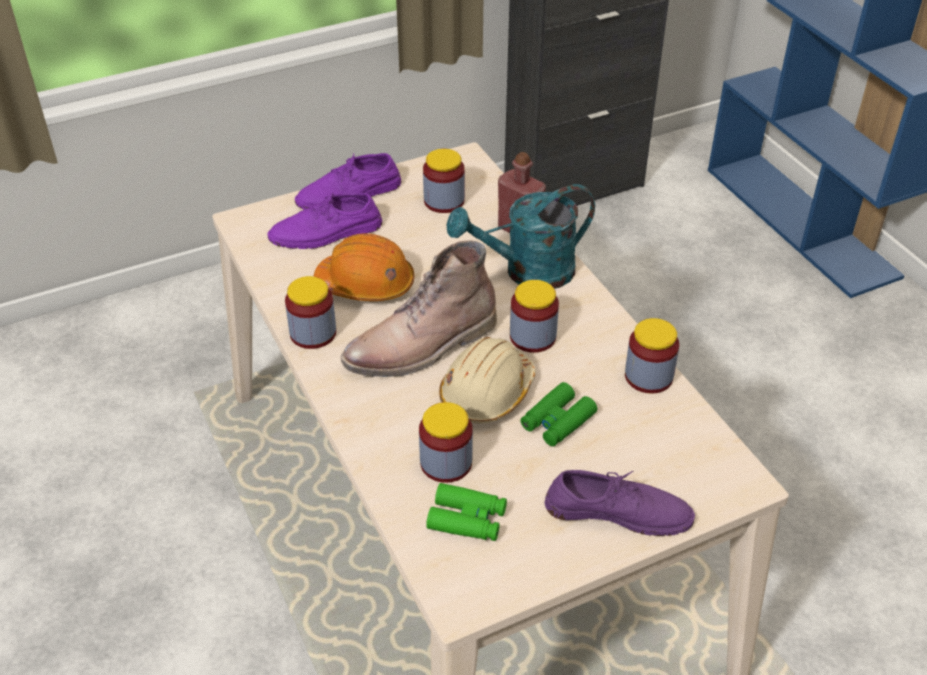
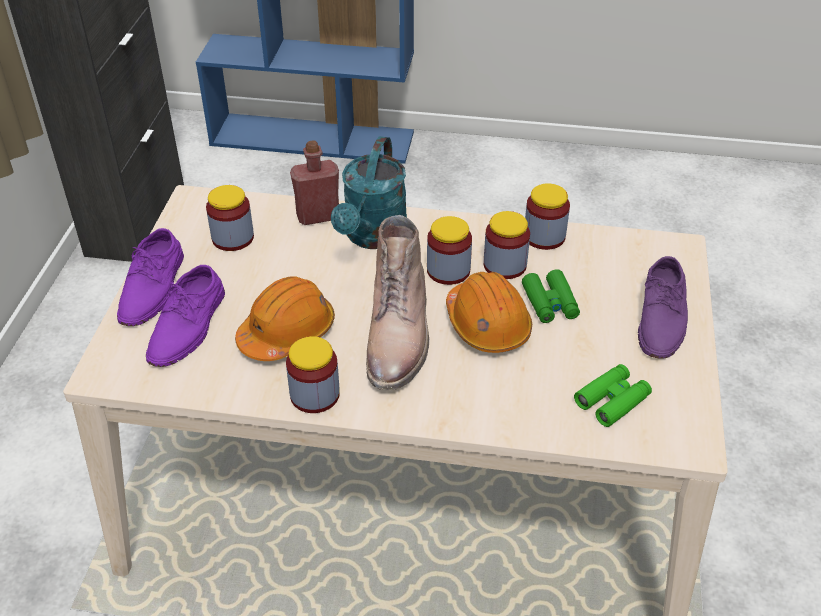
camera: 55 degrees left, 0 degrees up
jar [419,402,473,483] -> jar moved to [484,211,530,279]
beige hard hat [439,337,536,424] -> orange hard hat [446,272,532,353]
purple shoe [544,470,695,536] -> purple shoe turned 150 degrees clockwise [638,256,688,359]

